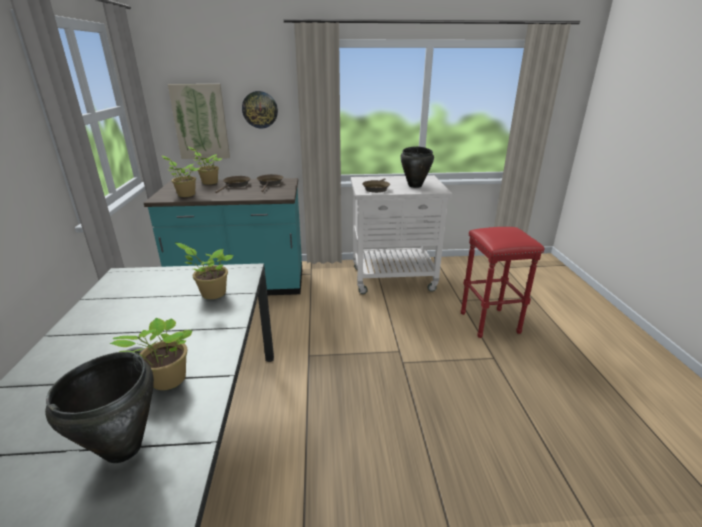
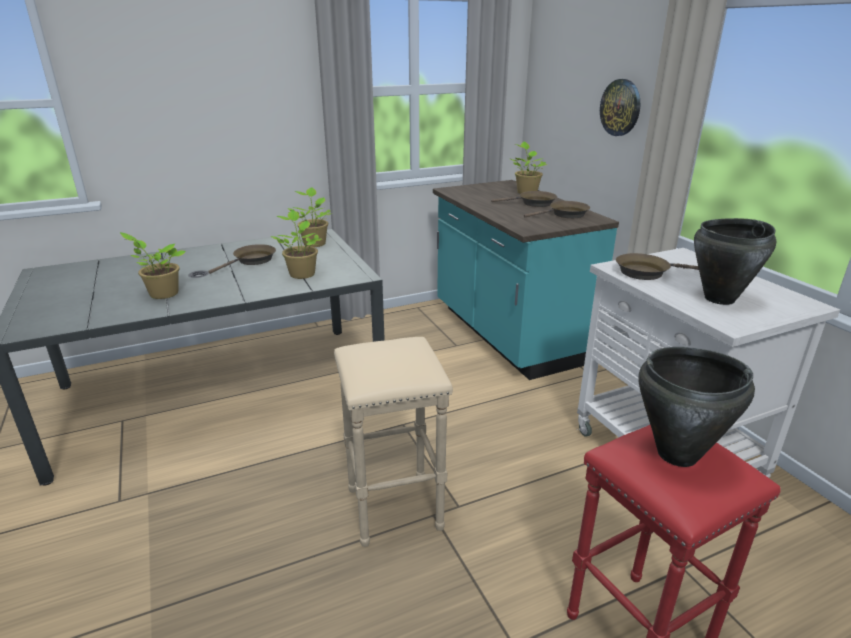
camera: 70 degrees right, 0 degrees up
black cooking pot [45,352,154,463] -> black cooking pot moved to [639,347,755,467]
potted plant [161,155,200,197] -> potted plant moved to [287,187,332,247]
picture [168,84,230,159] -> none
none -> brown frying pan [208,244,276,274]
none -> beige stool [334,337,453,547]

